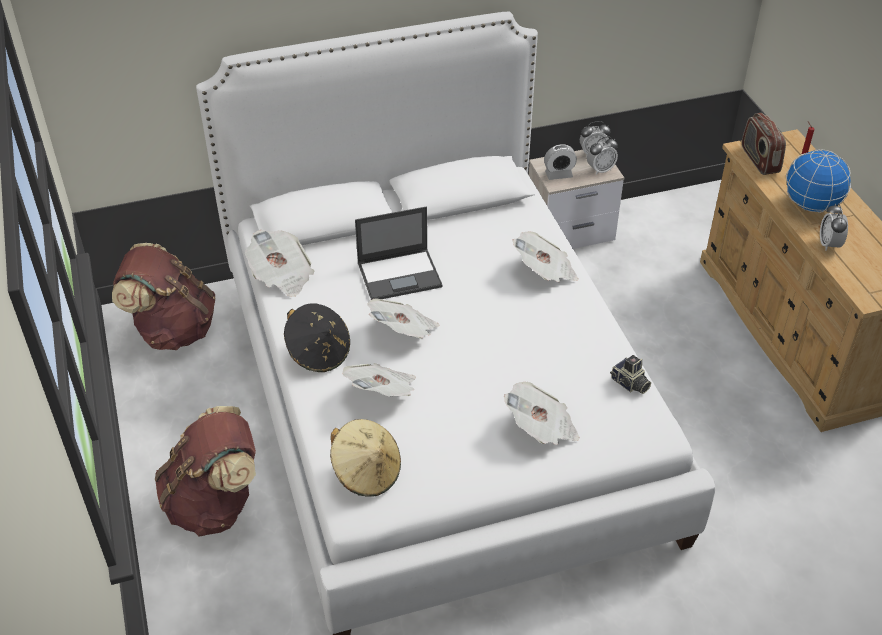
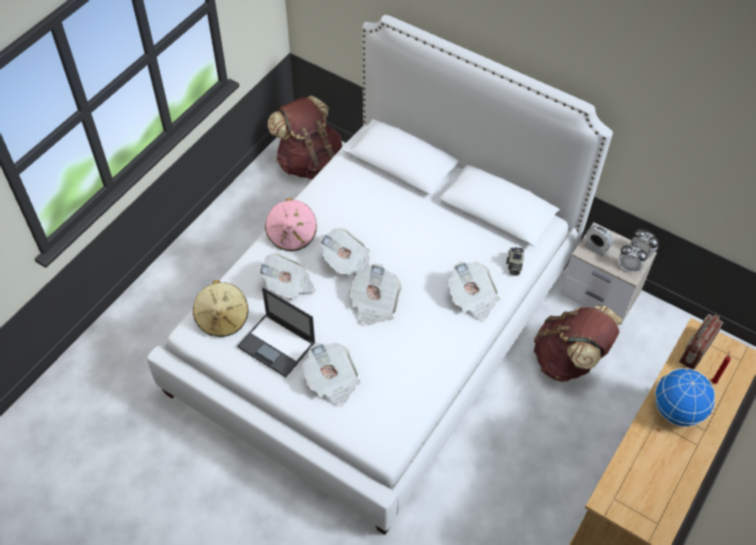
camera: 50 degrees right, 10 degrees up
brown backpack [155,406,256,536] -> brown backpack moved to [534,306,623,382]
newspaper [245,230,315,297] -> newspaper moved to [349,264,402,326]
black hat [284,303,350,372] -> pink hat [265,198,317,251]
laptop [355,207,443,300] -> laptop moved to [237,287,316,378]
camera [610,355,651,394] -> camera moved to [506,247,524,276]
alarm clock [820,204,848,251] -> none

